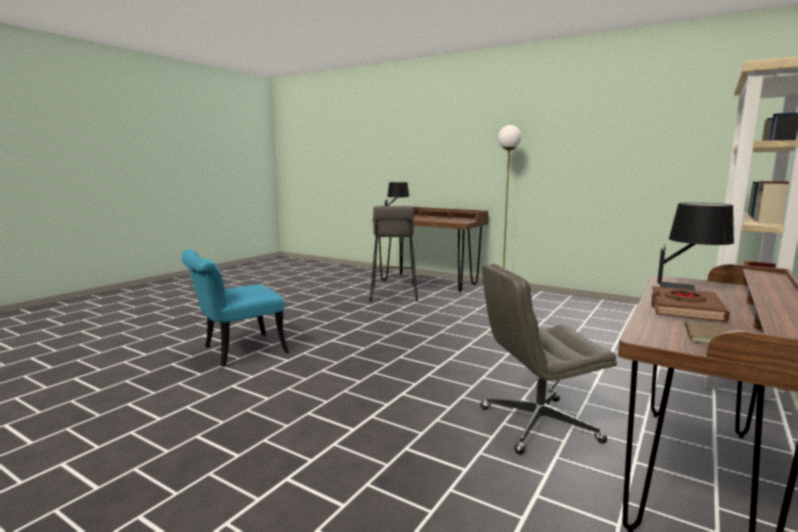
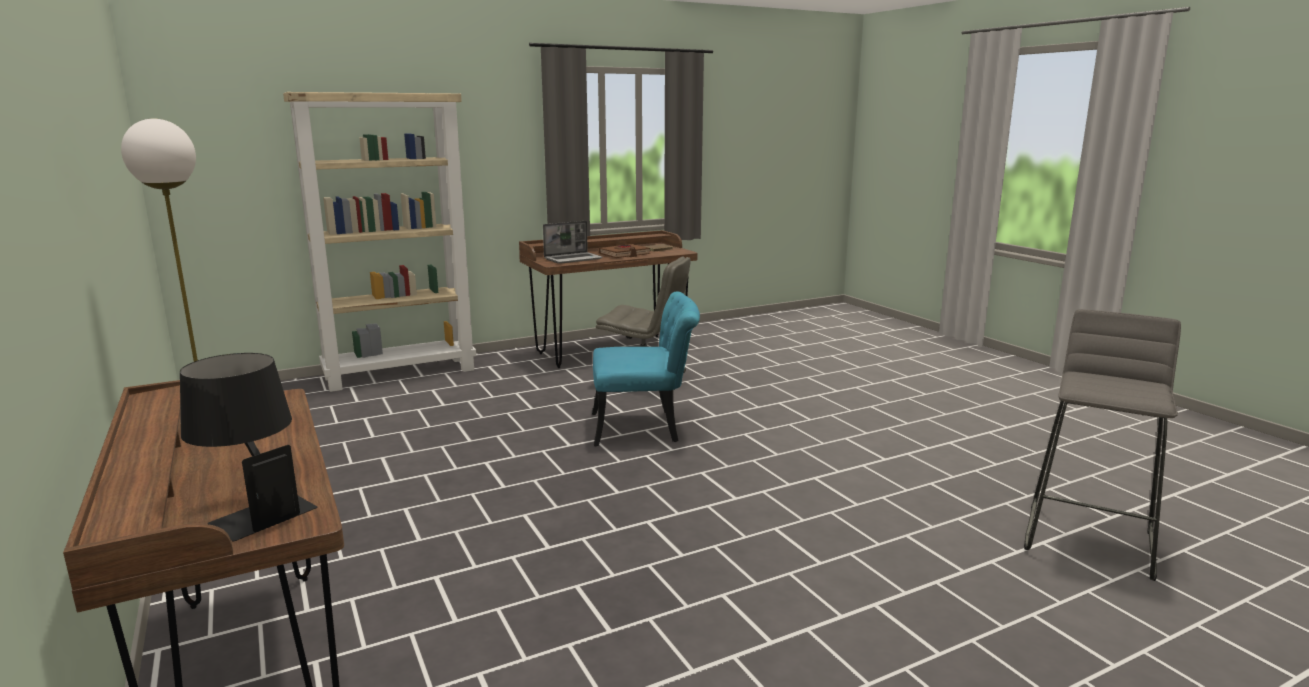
camera: 150 degrees left, 5 degrees up
turquoise chair [181,249,289,367] -> turquoise chair moved to [592,292,700,446]
grey stool [370,206,418,301] -> grey stool moved to [1024,309,1181,581]
black table lamp [658,203,734,290] -> laptop [543,221,603,264]

